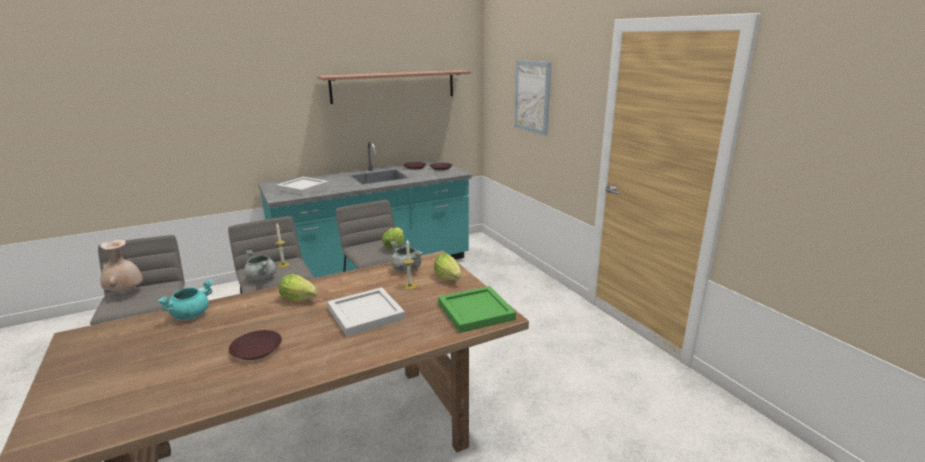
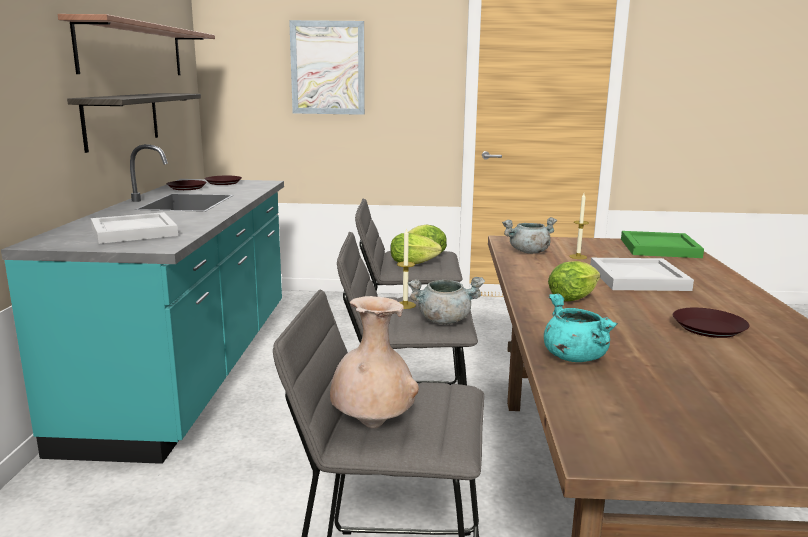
camera: 60 degrees left, 5 degrees down
lettuce [434,254,461,280] -> lettuce moved to [391,233,442,264]
none -> shelf [67,93,201,153]

